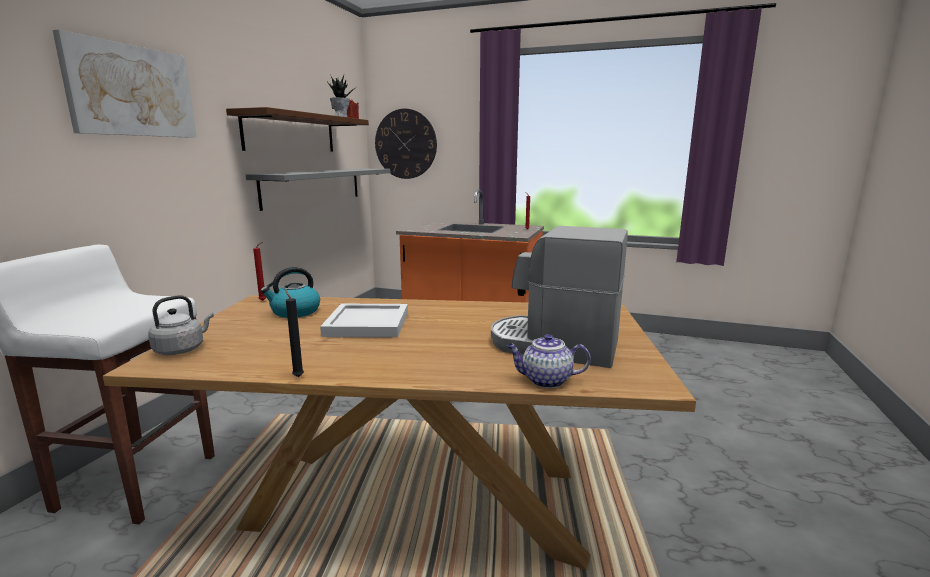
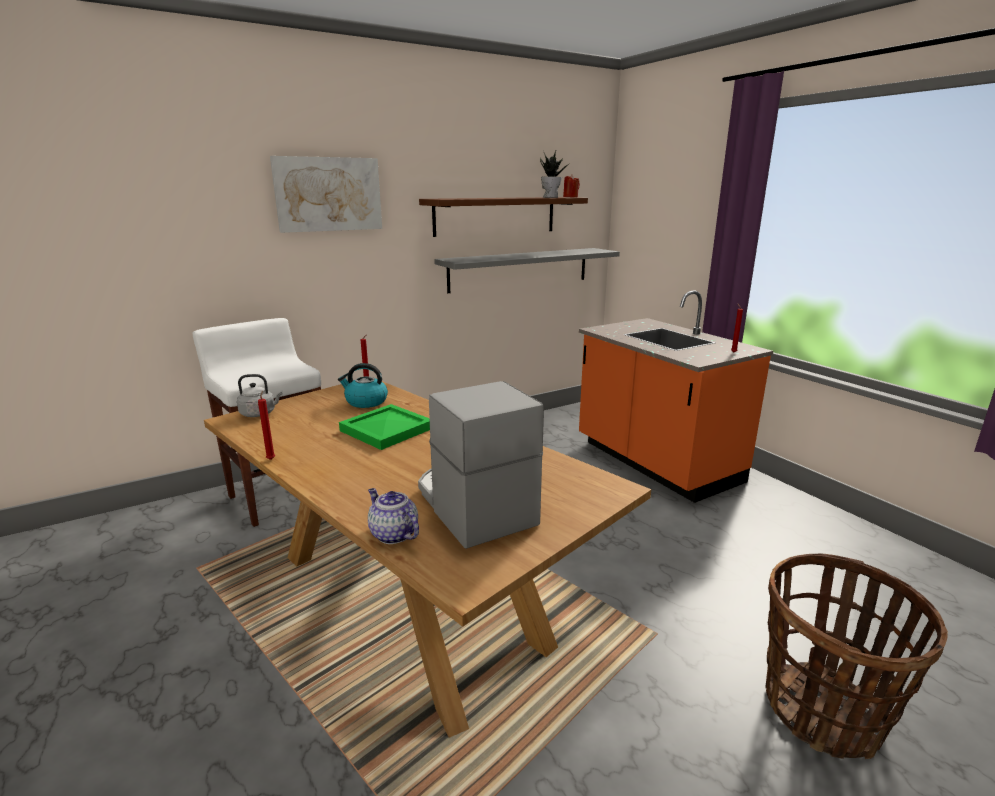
camera: 40 degrees right, 5 degrees up
black candle [285,289,304,377] -> red candle [258,391,275,460]
white tray [320,304,408,338] -> green tray [339,404,430,450]
wall clock [375,109,437,179] -> none
none -> basket [766,554,948,759]

